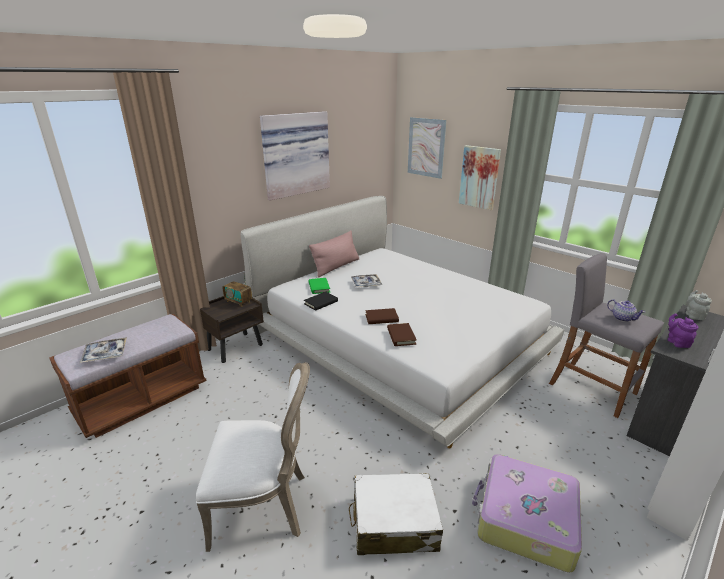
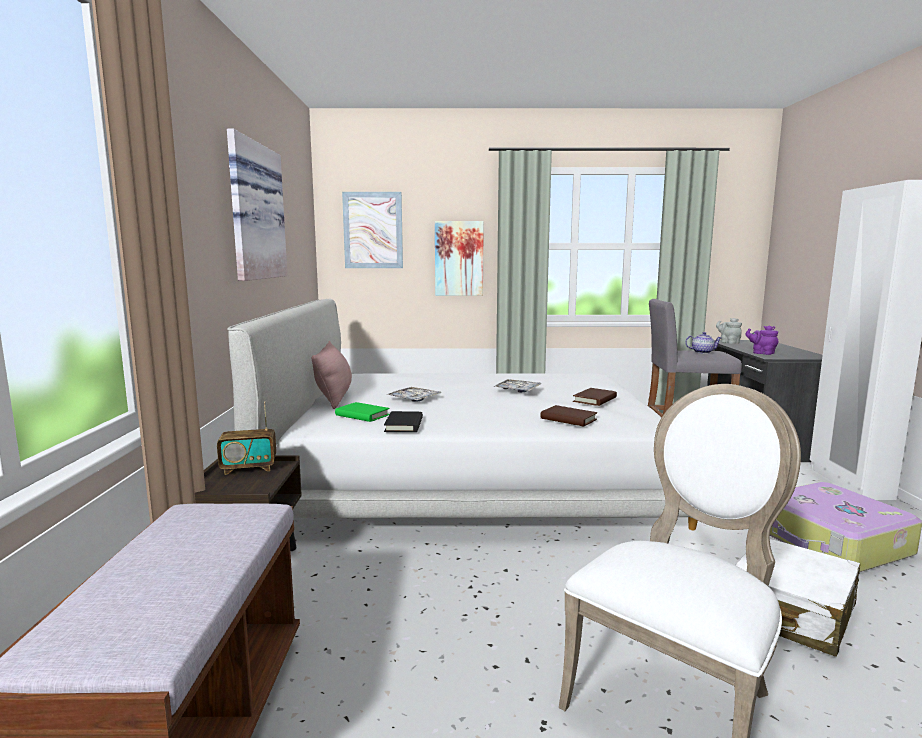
camera: 45 degrees left, 15 degrees down
tray [79,337,127,363] -> tray moved to [494,379,542,393]
brown book [365,308,399,324] -> brown book moved to [573,388,617,406]

